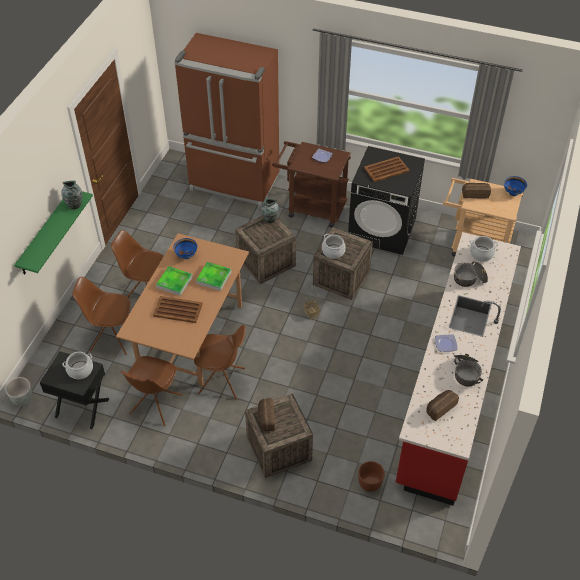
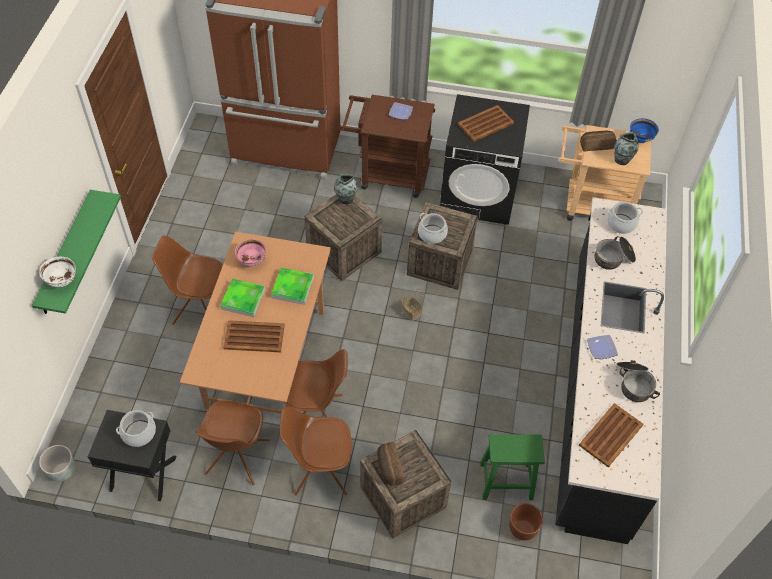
camera: 10 degrees left, 5 degrees up
vase [61,180,83,210] -> vase moved to [614,132,639,165]
brown chair [72,277,130,355] -> brown chair moved to [280,406,352,496]
blue bowl [173,238,197,259] -> pink bowl [235,239,266,266]
red counter [396,232,521,506] -> black counter [555,197,666,544]
bread [426,390,459,421] -> brown tray [579,403,643,467]
none -> white bowl [39,257,76,287]
none -> green stool [480,434,545,500]

